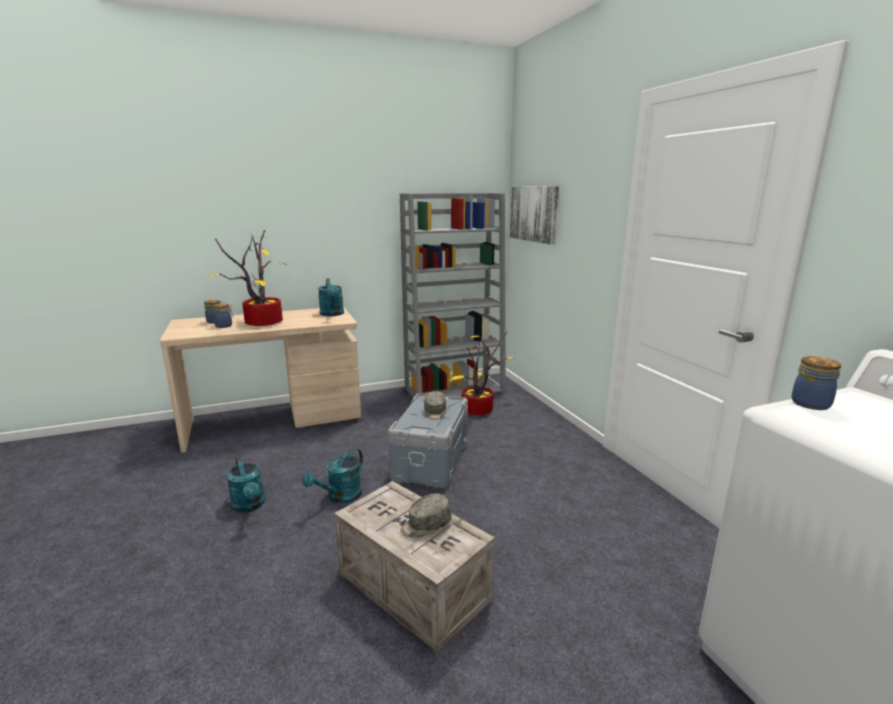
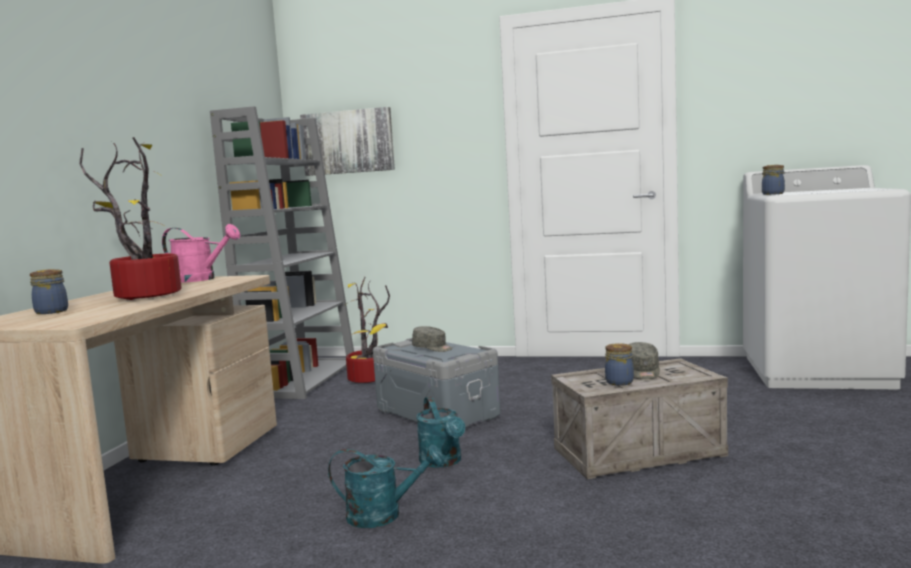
camera: 55 degrees left, 10 degrees down
jar [213,303,233,328] -> jar moved to [605,343,634,386]
turquoise watering can [318,278,344,316] -> pink watering can [162,224,241,283]

